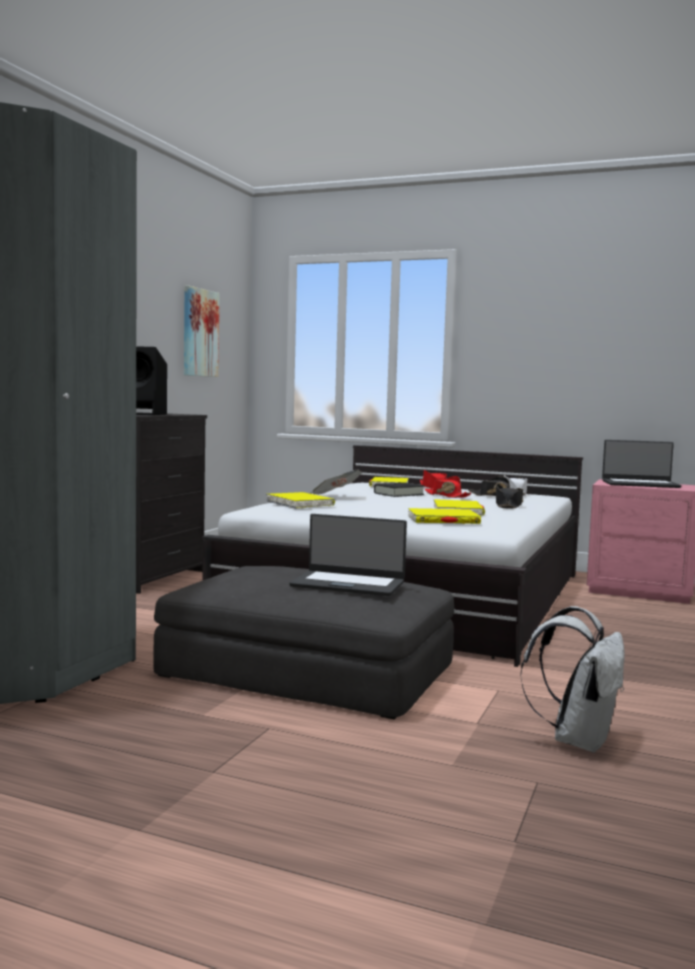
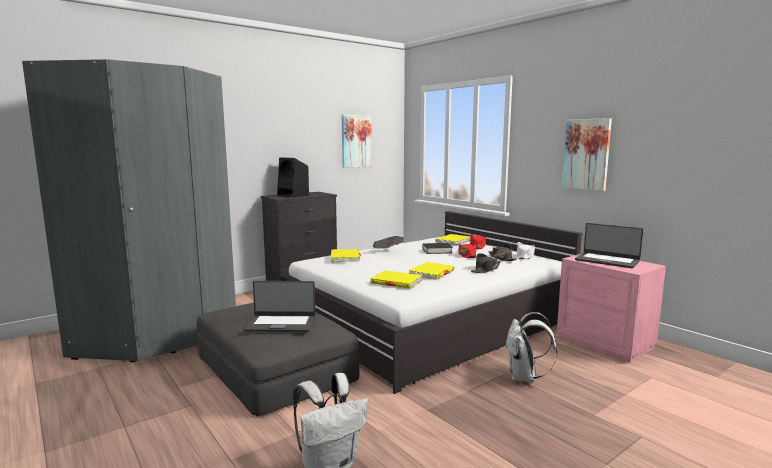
camera: 30 degrees right, 5 degrees up
laptop [289,514,407,596] -> laptop turned 45 degrees counterclockwise [244,281,315,332]
none -> white backpack [505,312,558,382]
none -> picture [562,118,612,191]

